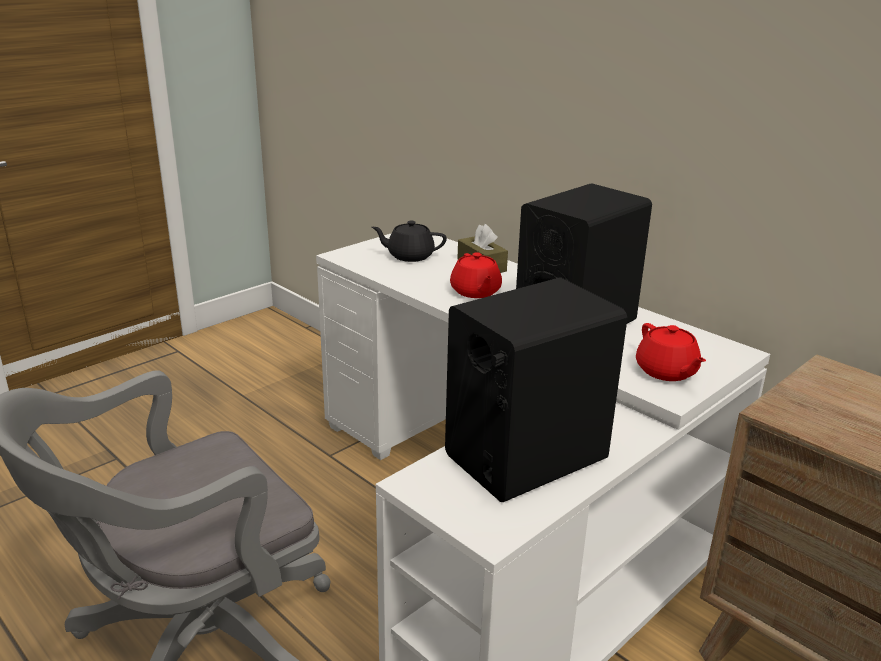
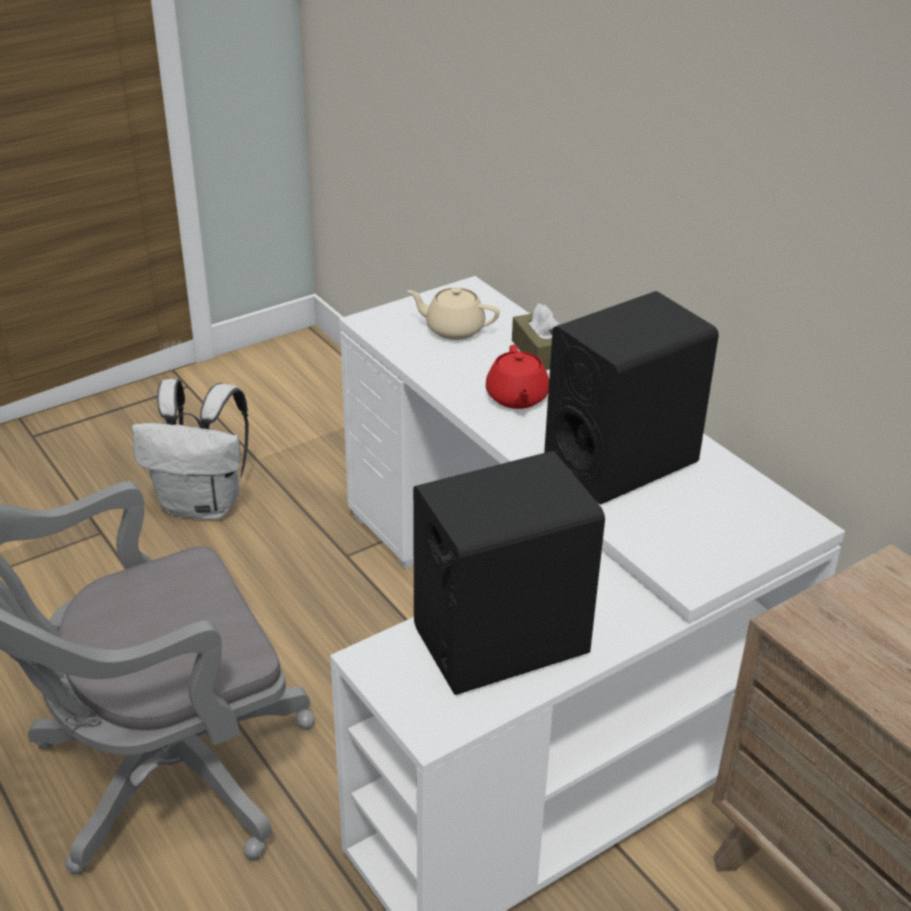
camera: 10 degrees right, 10 degrees up
black teapot [371,221,447,262] -> beige teapot [407,287,500,340]
red teapot [636,323,706,381] -> none
none -> white backpack [132,379,249,520]

